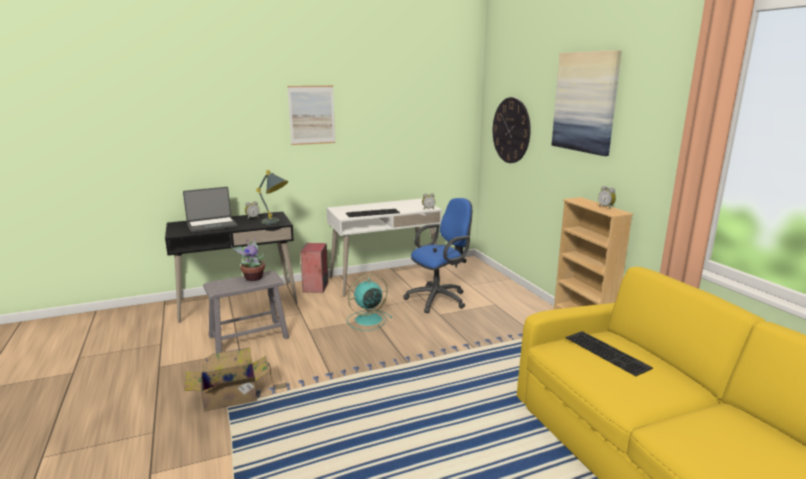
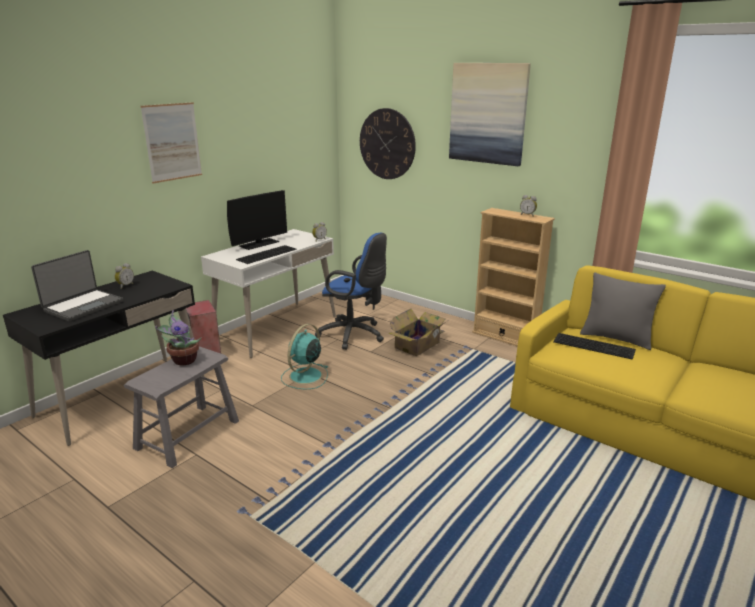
camera: 30 degrees left, 5 degrees up
cardboard box [184,348,288,411] -> cardboard box moved to [388,309,447,356]
grey table lamp [256,170,288,225] -> none
blue office chair [403,198,472,313] -> blue office chair turned 90 degrees clockwise [315,233,387,350]
none -> monitor [227,190,287,250]
none -> grey pillow [580,272,666,350]

